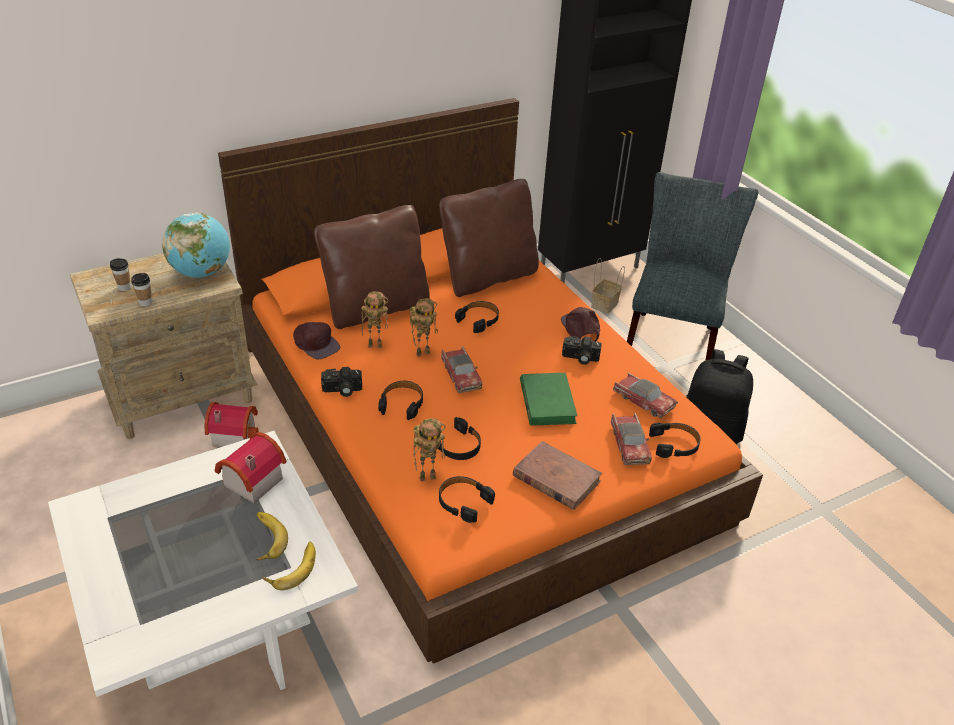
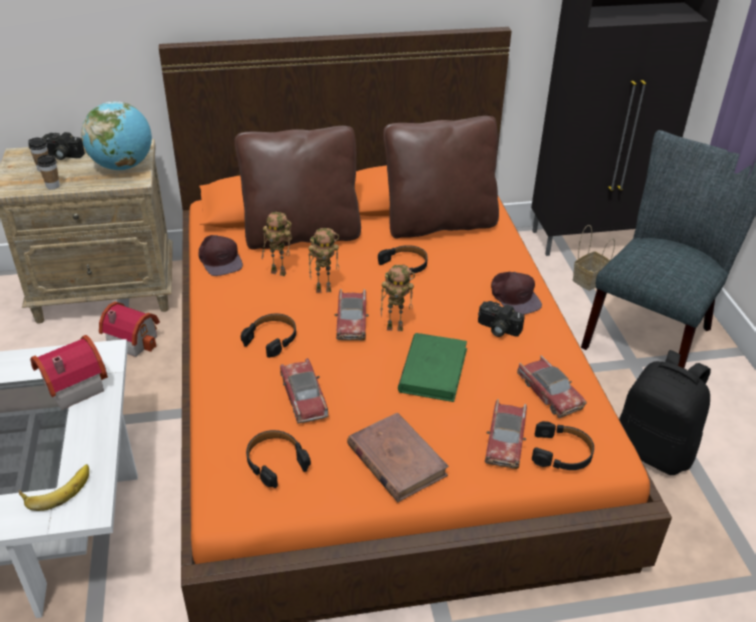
camera: 20 degrees right, 0 degrees up
banana [256,512,288,561] -> none
camera [321,367,362,397] -> camera moved to [42,132,85,160]
toy robot [413,418,445,481] -> toy robot moved to [381,265,415,331]
black headphones [438,417,481,460] -> toy car [280,358,329,424]
brown cap [561,307,600,341] -> brown cap turned 150 degrees clockwise [491,272,542,315]

